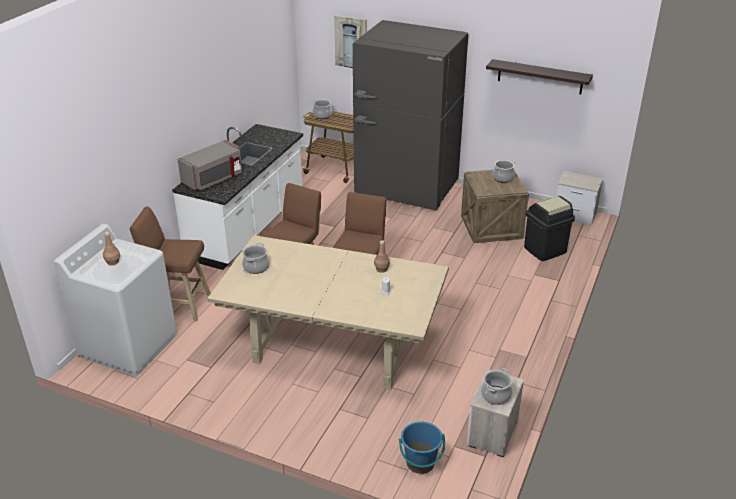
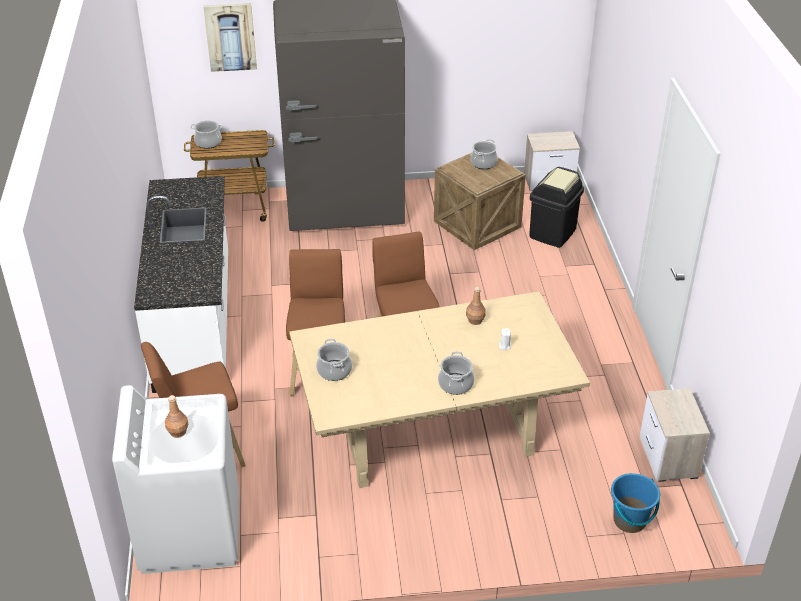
camera: 30 degrees left, 5 degrees up
grey microwave [177,140,242,191] -> none
cooking pot [481,368,513,405] -> cooking pot moved to [438,351,474,395]
shelf [486,59,593,94] -> none

